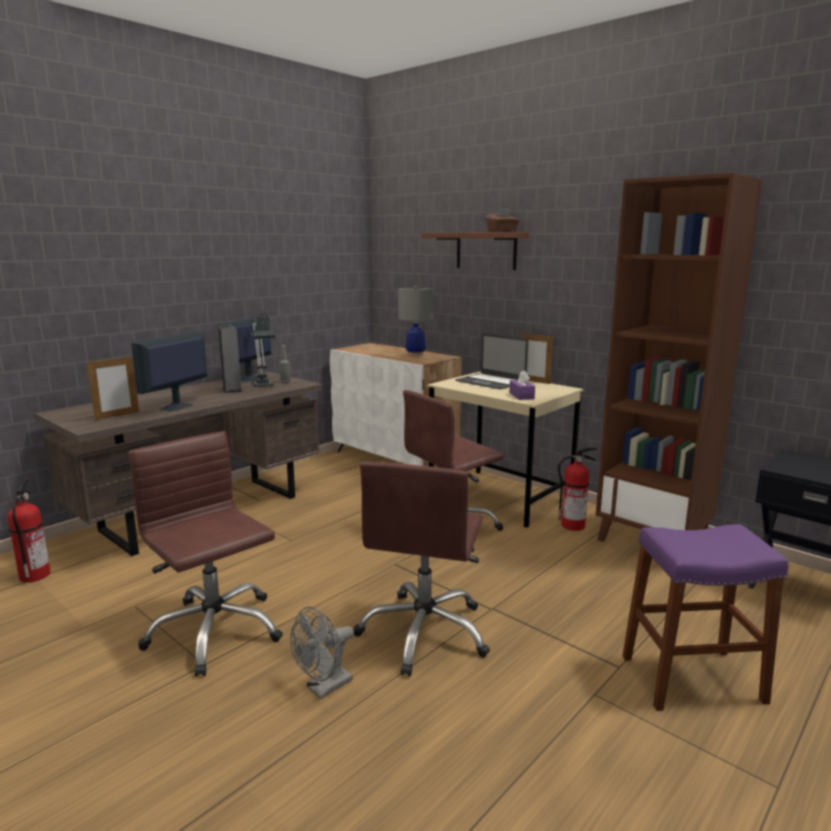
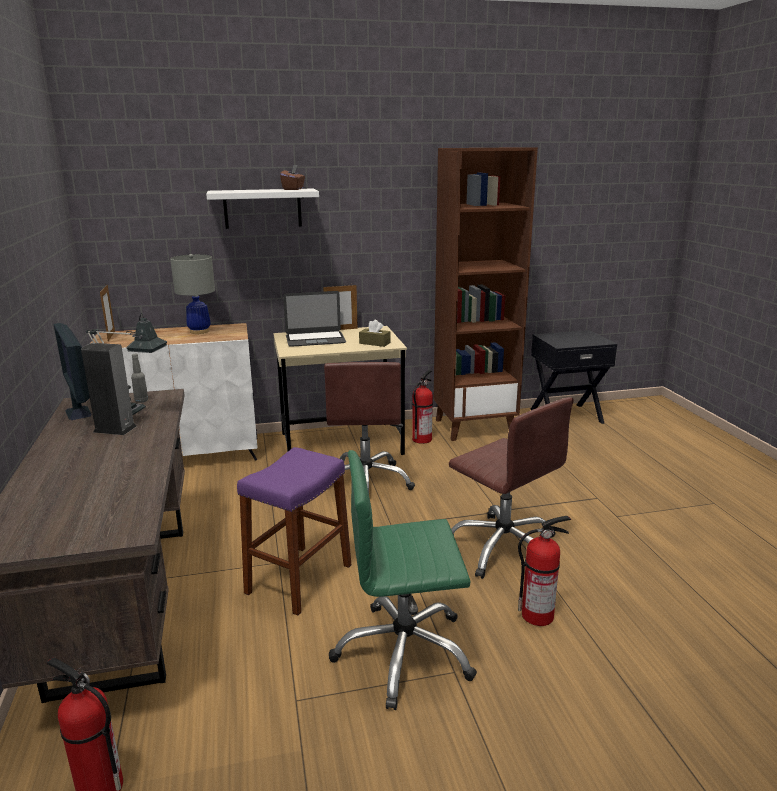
camera: 55 degrees left, 5 degrees up
picture frame [87,356,139,421] -> picture frame moved to [100,284,115,341]
brown office chair [128,431,283,676] -> green office chair [329,450,477,710]
monitor [131,331,207,412] -> none
grey fan [290,607,354,699] -> fire extinguisher [518,516,571,626]
brown shelf [421,232,529,270] -> white shelf [206,189,319,229]
purple tissue box [509,371,535,400] -> brown tissue box [359,320,391,347]
purple stool [622,524,788,711] -> purple stool moved to [237,447,351,616]

